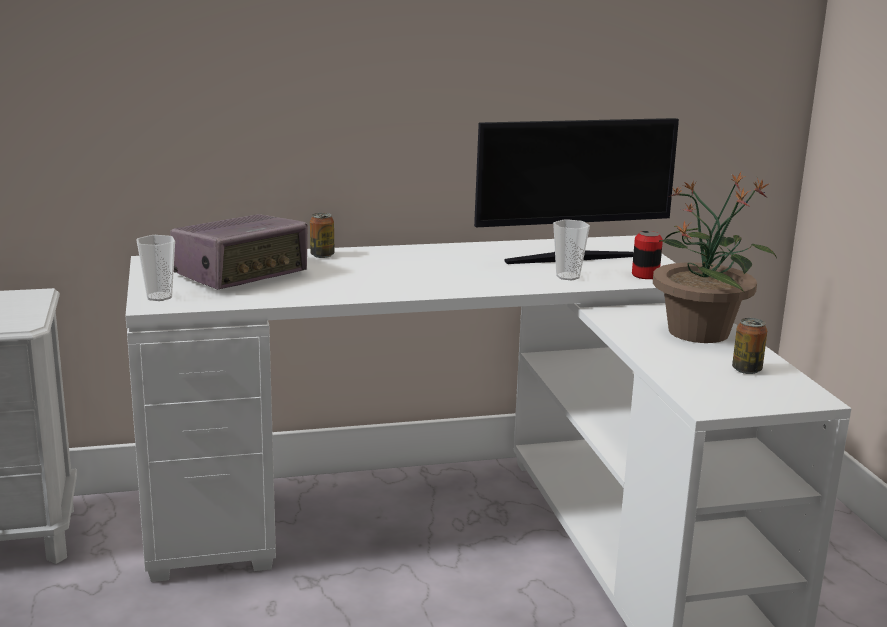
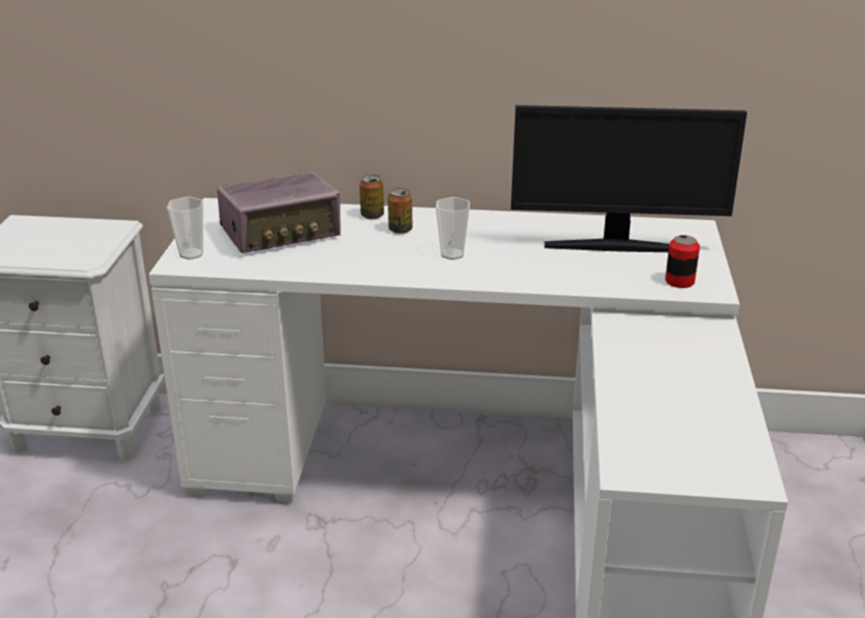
camera: 20 degrees right, 10 degrees up
cup [553,219,590,280] -> cup moved to [436,197,470,260]
potted plant [653,172,777,343] -> none
can [732,318,767,374] -> can moved to [388,188,413,234]

